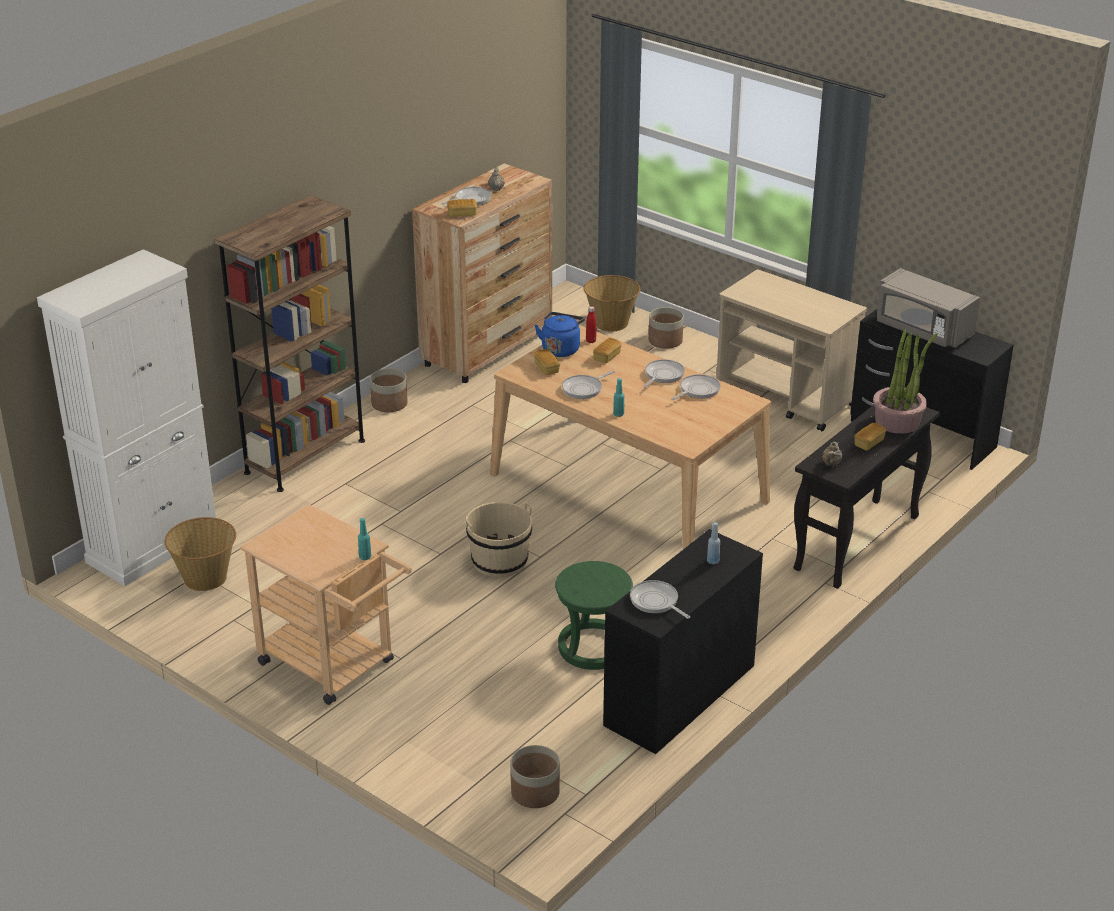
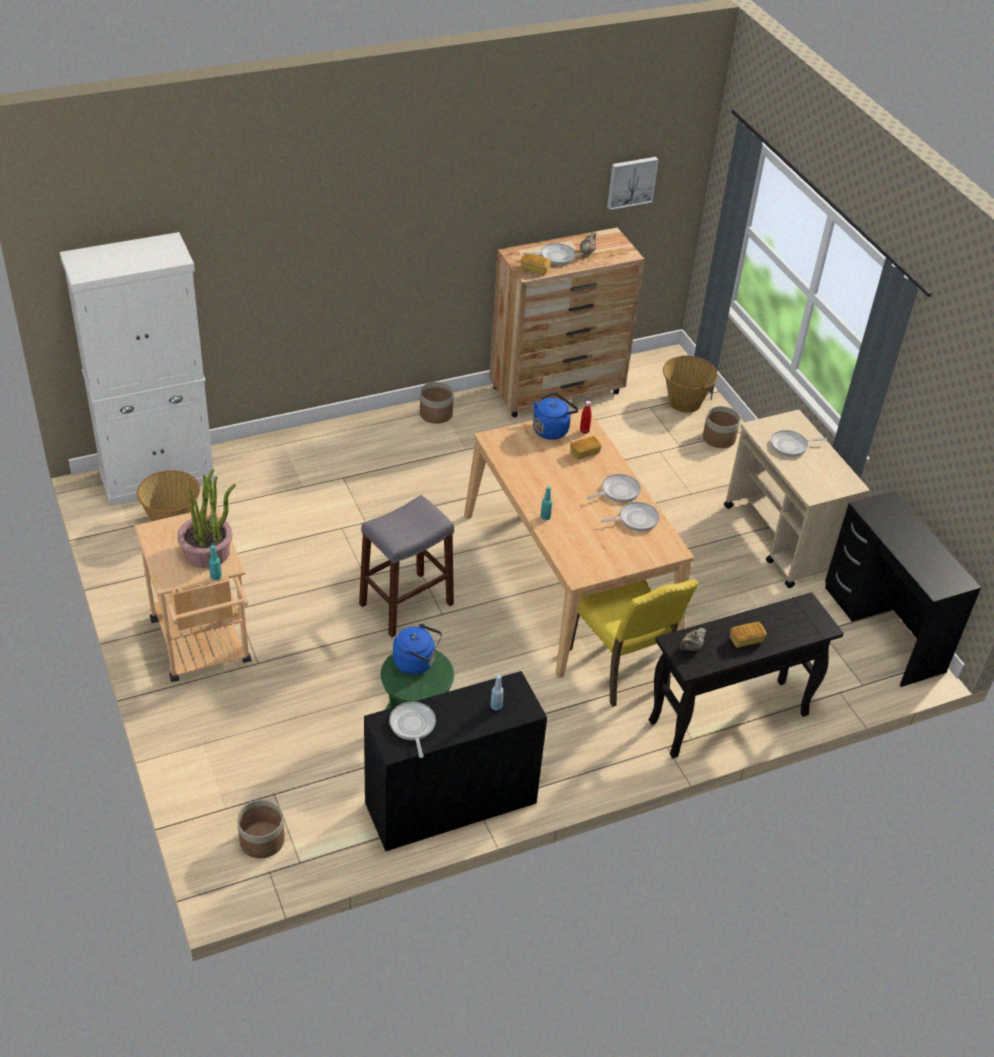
camera: 25 degrees right, 10 degrees up
brown bookcase [215,195,365,492] -> none
beige bucket [465,501,532,577] -> grey stool [359,495,454,637]
bread [534,349,560,375] -> none
frying pan [562,370,615,399] -> frying pan moved to [771,430,827,457]
potted plant [873,329,938,434] -> potted plant moved to [177,469,236,568]
grey microwave [876,268,980,348] -> none
none -> blue kettle [393,624,442,675]
none -> yellow chair [570,579,699,707]
none -> picture [607,157,659,210]

